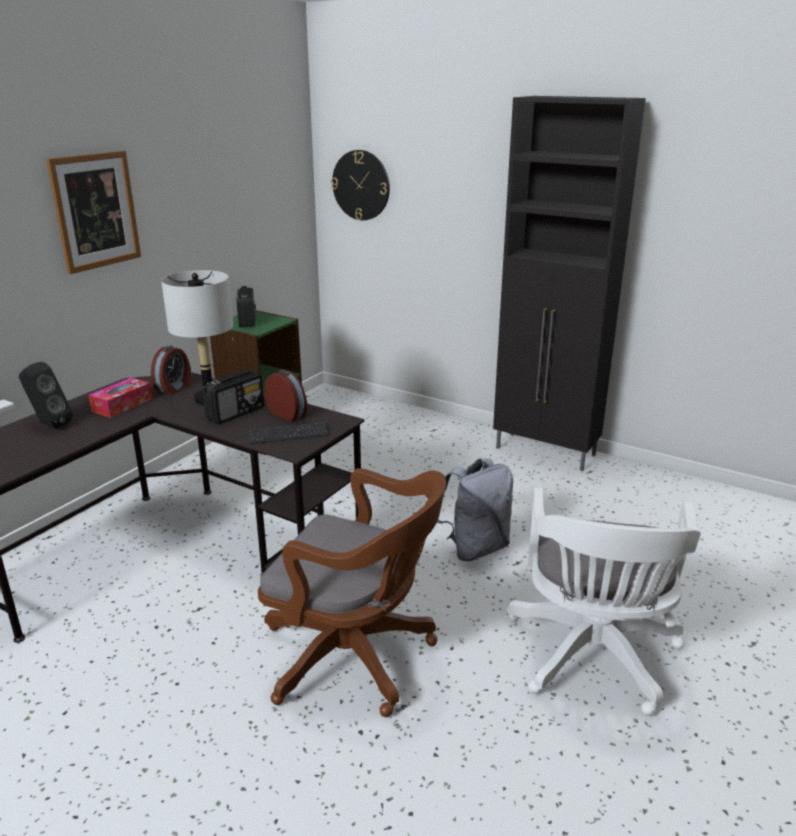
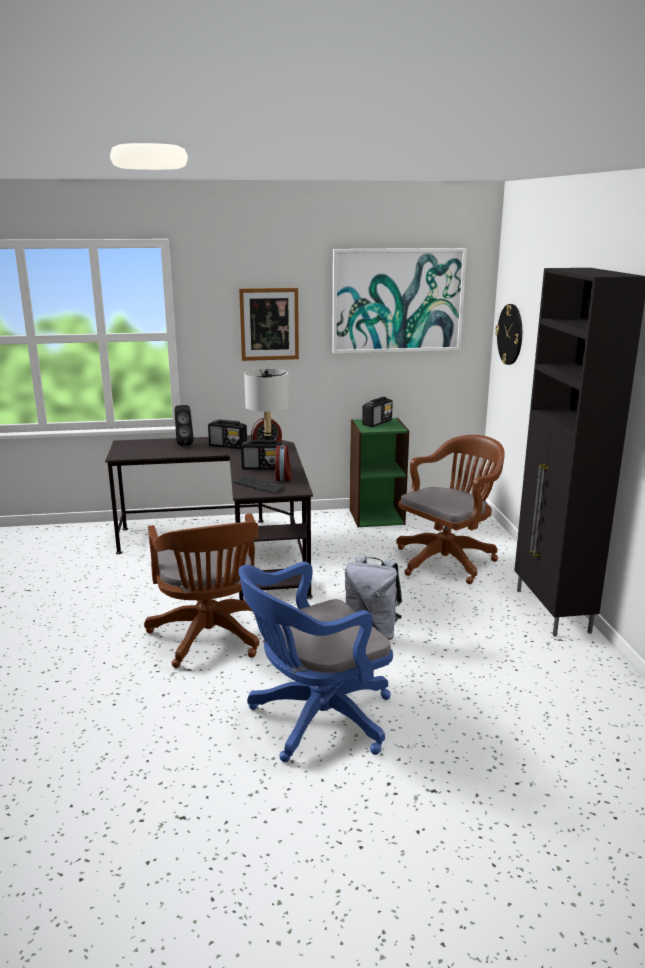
camera: 50 degrees right, 5 degrees down
tissue box [88,377,153,418] -> radio [208,420,247,449]
white office chair [507,487,701,716] -> blue office chair [239,562,393,762]
none -> picture [332,248,467,353]
none -> brown office chair [396,435,505,584]

